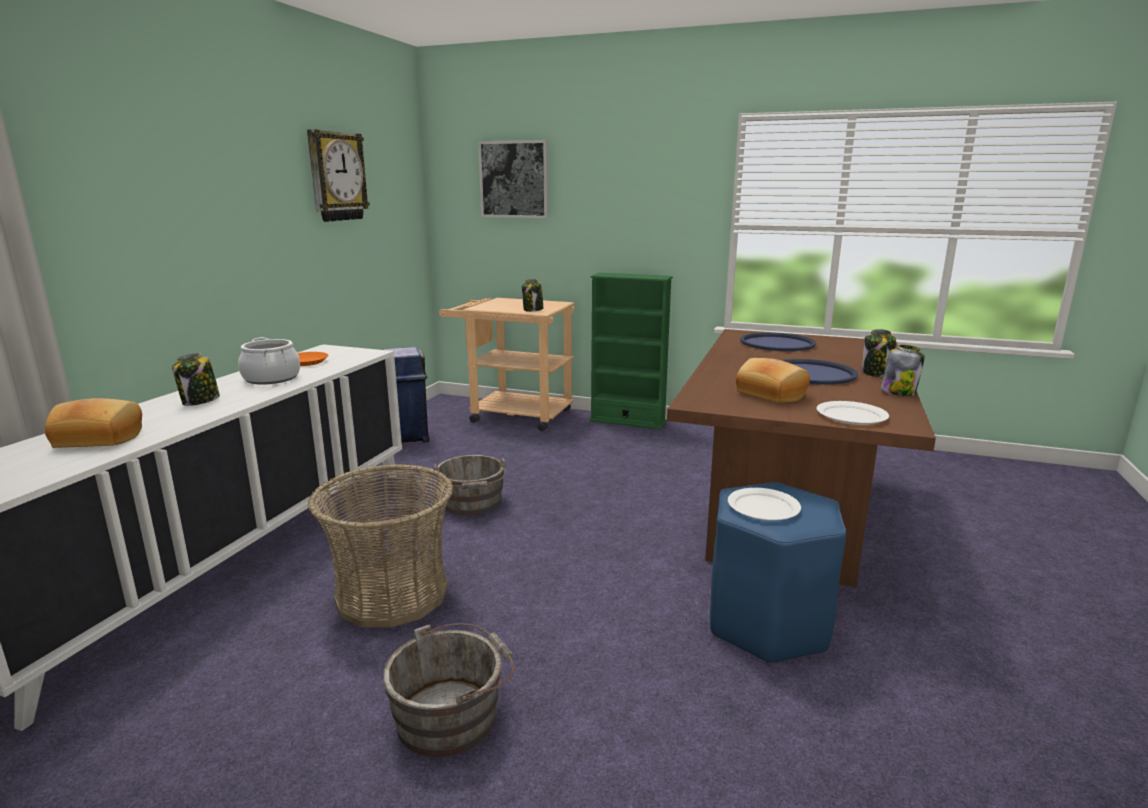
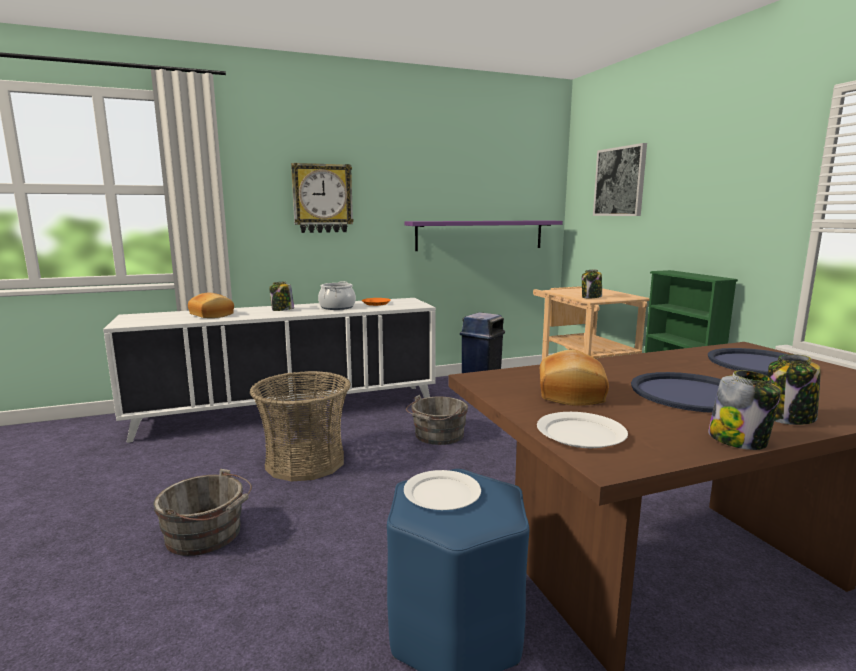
camera: 50 degrees right, 5 degrees down
wall clock [307,129,370,222] -> wall clock moved to [291,163,354,233]
none -> purple shelf [405,220,563,251]

